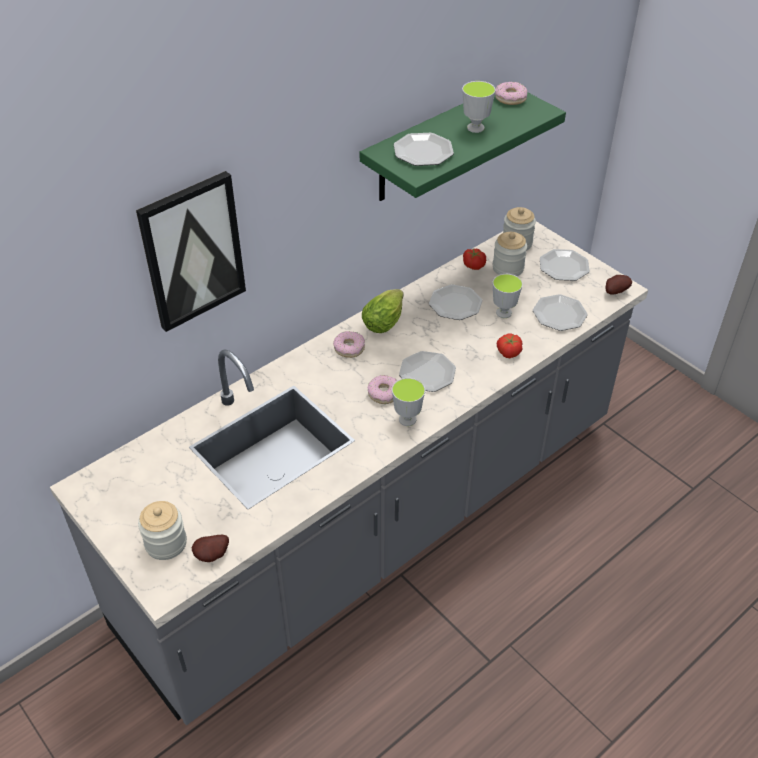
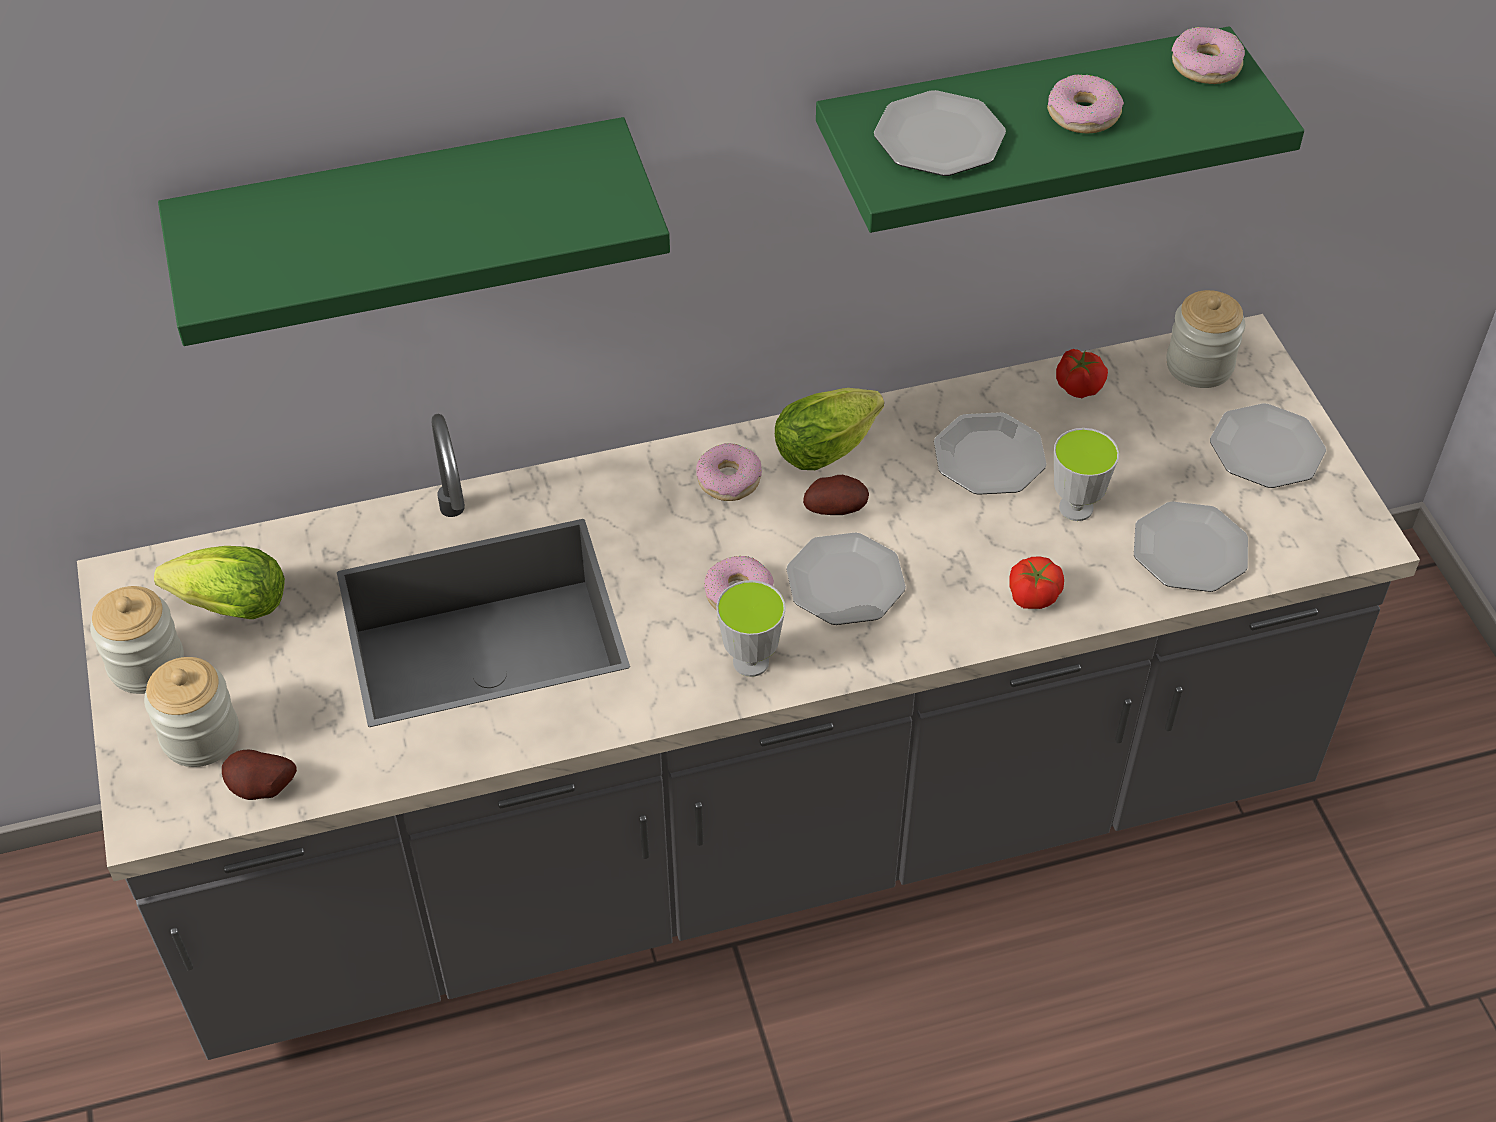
camera: 25 degrees right, 5 degrees up
picture [136,171,246,332] -> green shelf [158,117,670,346]
cup [462,81,496,133] -> donut [1047,74,1124,133]
jar [493,232,527,276] -> jar moved to [90,586,184,694]
potato [606,275,632,295] -> potato moved to [803,475,869,515]
none -> lettuce [154,546,285,619]

